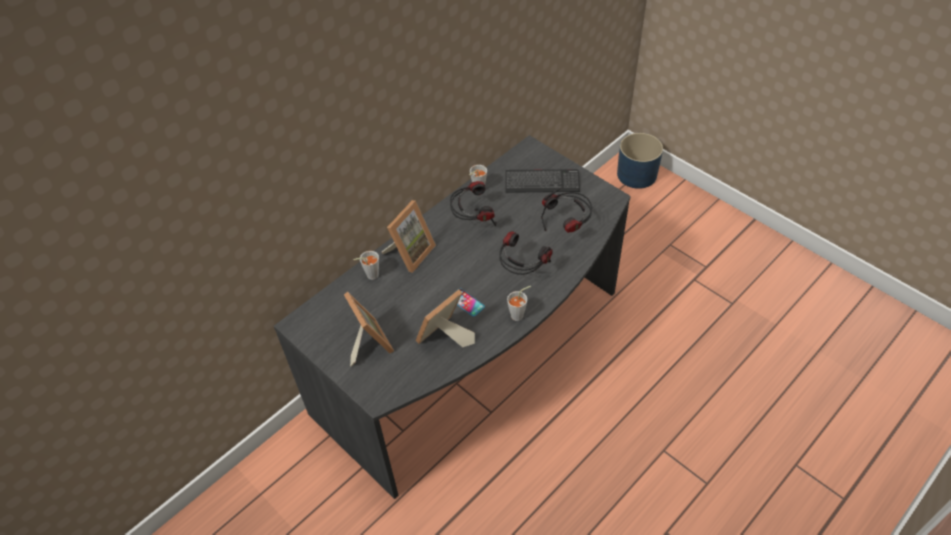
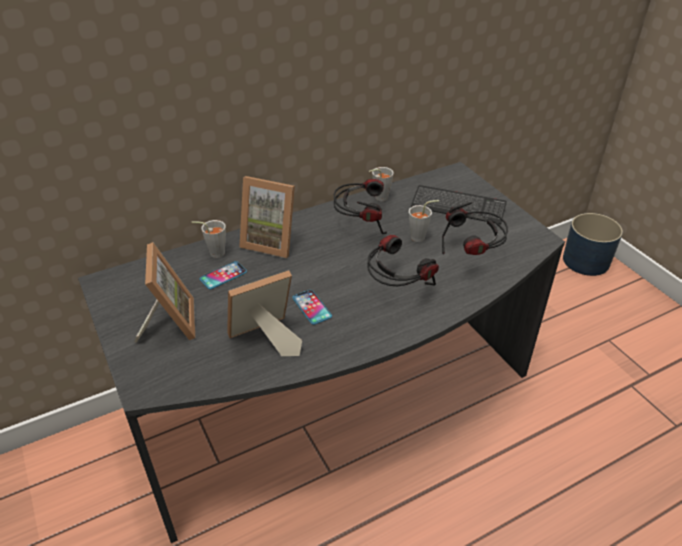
camera: 15 degrees right, 10 degrees down
picture frame [382,200,436,273] -> picture frame turned 60 degrees clockwise [239,176,295,258]
grey cup [507,286,531,321] -> grey cup moved to [409,200,439,242]
none -> phone [200,261,247,289]

